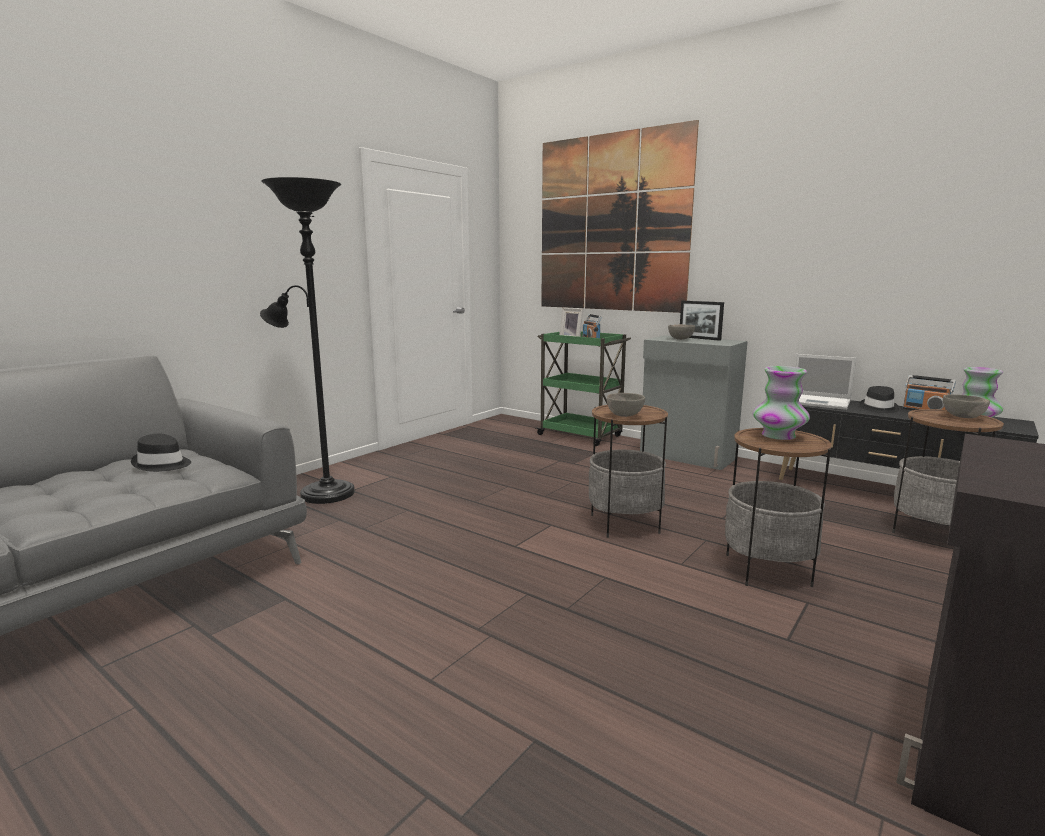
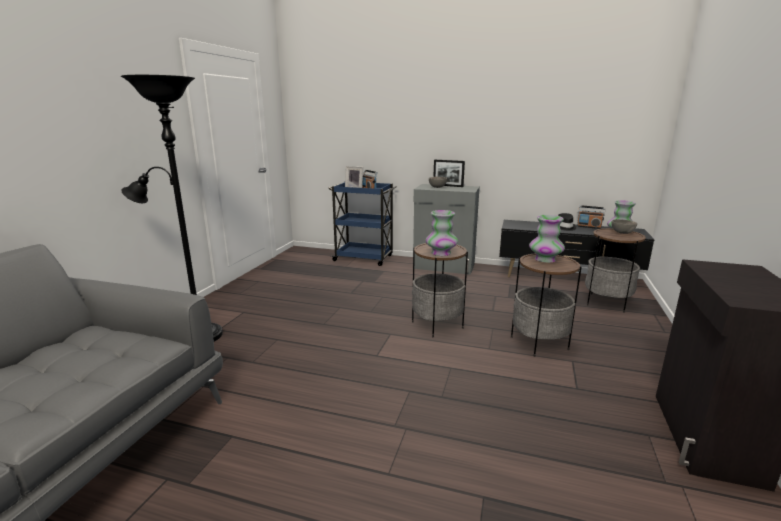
camera: 20 degrees left, 5 degrees up
black hat [131,433,191,472] -> none
green cart [536,331,631,446] -> blue cart [328,182,397,266]
picture [541,120,699,313] -> none
grey bowl [607,393,645,417] -> vase [425,210,458,256]
laptop [795,354,856,410] -> none

